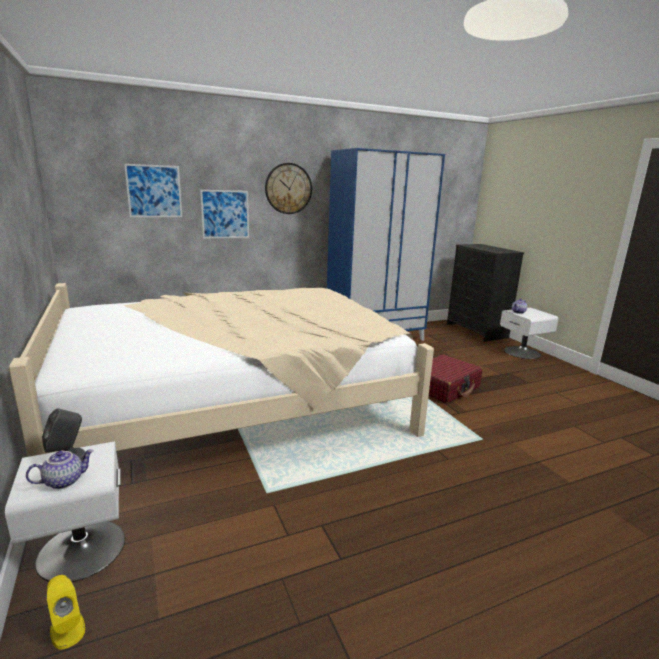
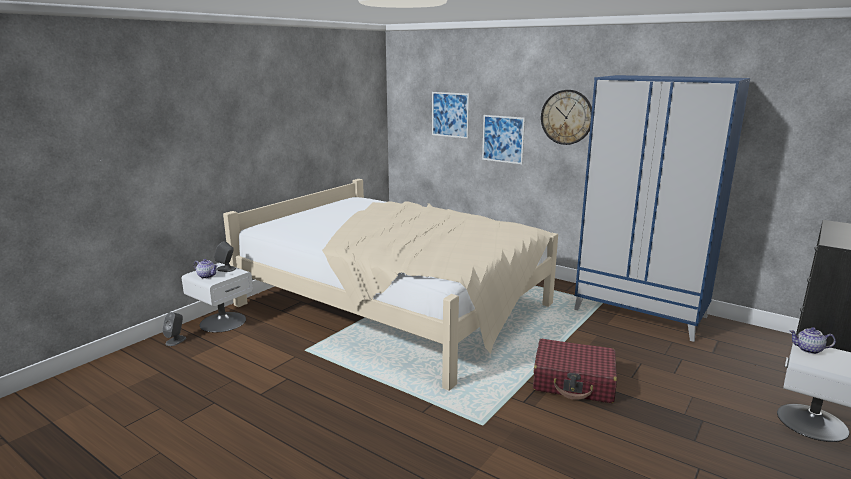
camera: 60 degrees right, 0 degrees up
yellow speaker [46,575,85,650] -> grey speaker [162,312,186,346]

